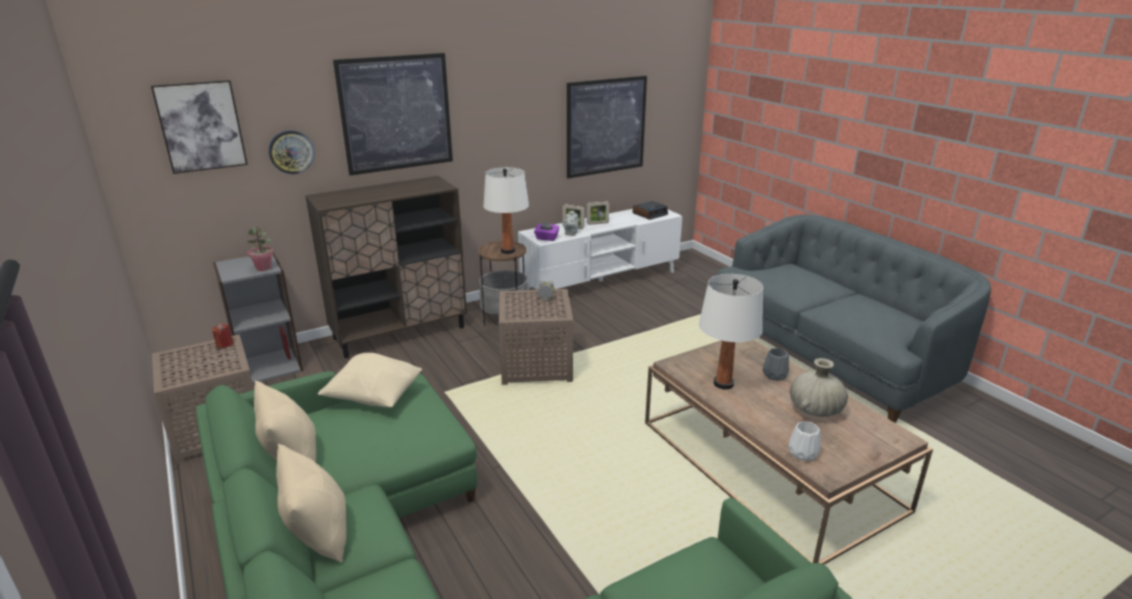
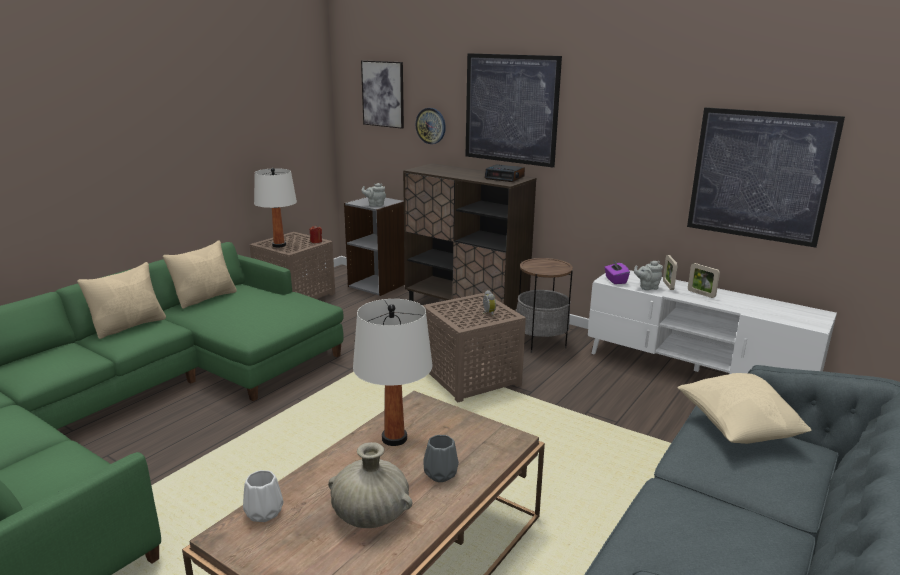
camera: 65 degrees right, 5 degrees down
potted plant [247,226,273,271] -> grey teapot [361,183,386,207]
beige pillow [318,353,422,407] -> beige pillow moved to [678,373,812,444]
white table lamp [484,167,529,254] -> white table lamp moved to [254,168,297,247]
alarm clock [633,201,668,220] -> alarm clock moved to [485,164,525,182]

